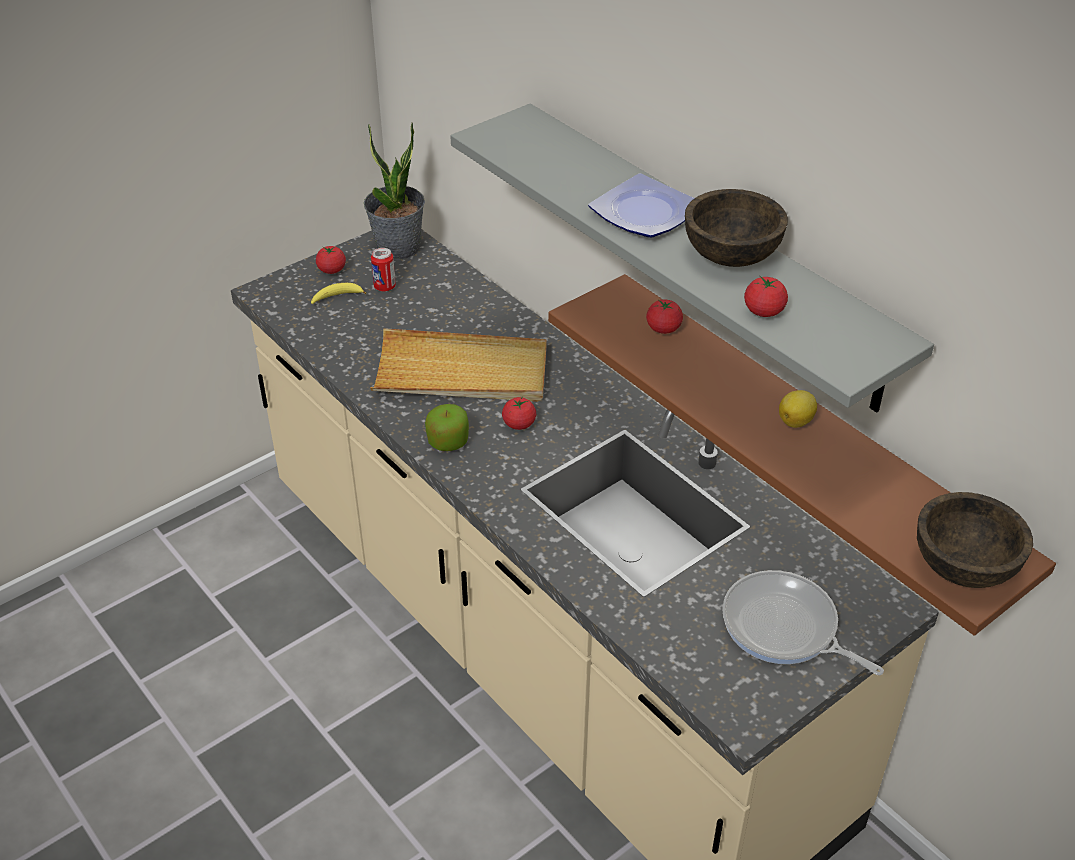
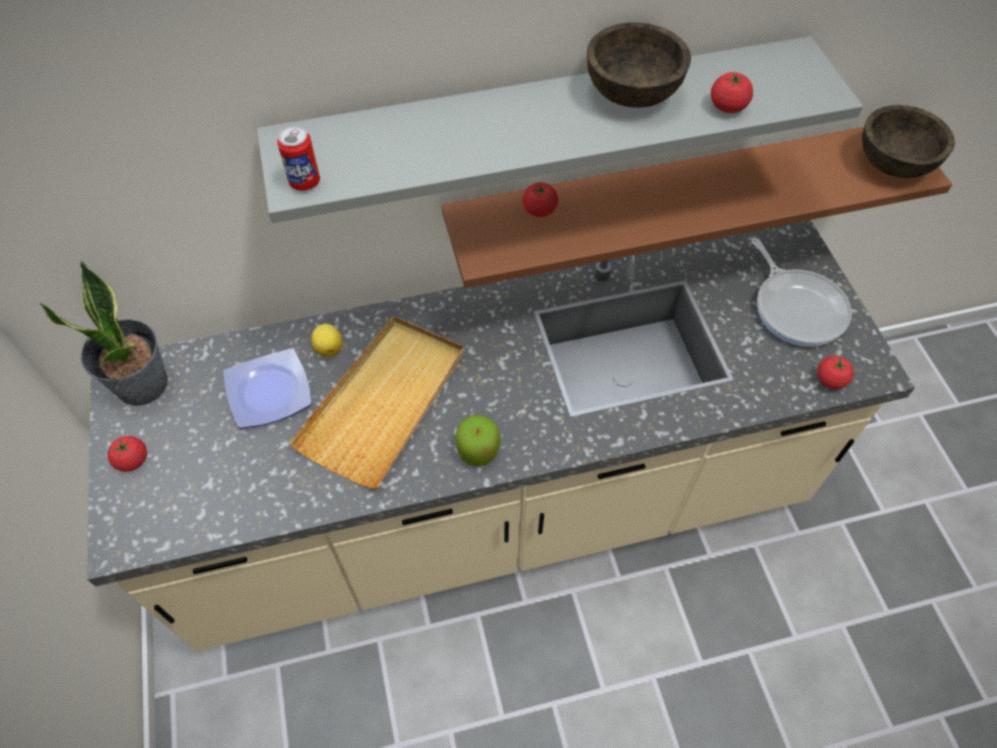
camera: 65 degrees left, 15 degrees up
banana [311,283,366,304] -> none
can [371,248,396,291] -> can moved to [277,126,320,191]
tomato [502,396,536,430] -> tomato moved to [817,356,854,389]
plate [588,173,695,238] -> plate moved to [223,348,312,429]
frying pan [722,570,884,675] -> frying pan turned 90 degrees counterclockwise [752,238,852,347]
lemon [779,390,817,428] -> lemon moved to [311,324,342,357]

